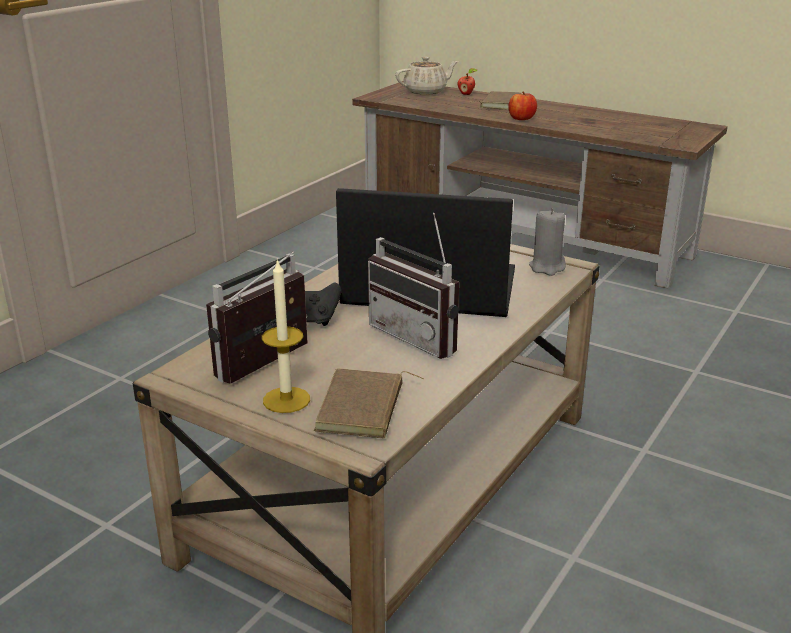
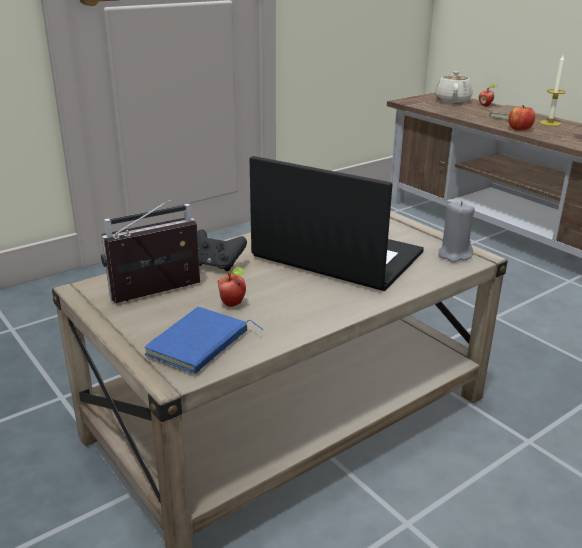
camera: 20 degrees right, 0 degrees up
candle [262,258,310,413] -> candle moved to [540,55,566,126]
brown book [314,368,424,439] -> blue book [144,307,264,374]
radio [368,213,459,359] -> none
beige teapot [395,56,458,95] -> beige teapot turned 75 degrees counterclockwise [435,71,473,103]
none -> apple [218,267,246,307]

